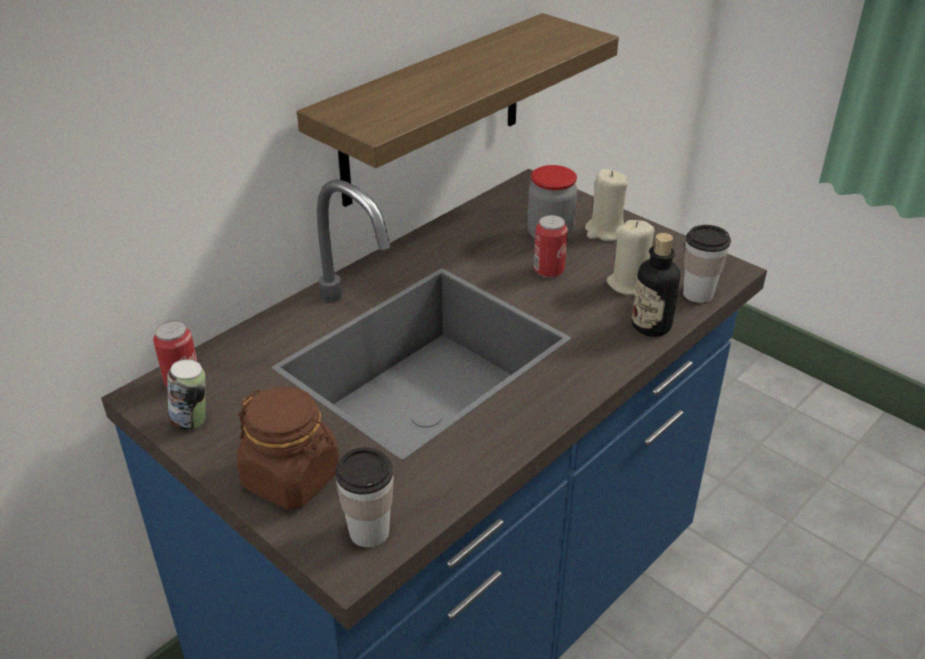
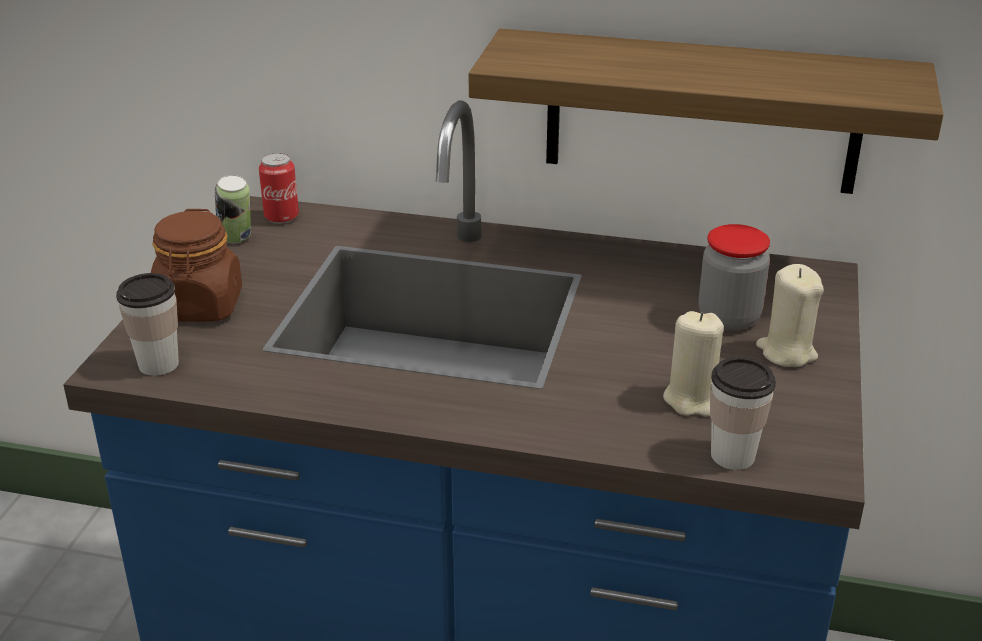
camera: 60 degrees right, 5 degrees down
can [534,215,568,278] -> none
bottle [632,233,680,337] -> none

